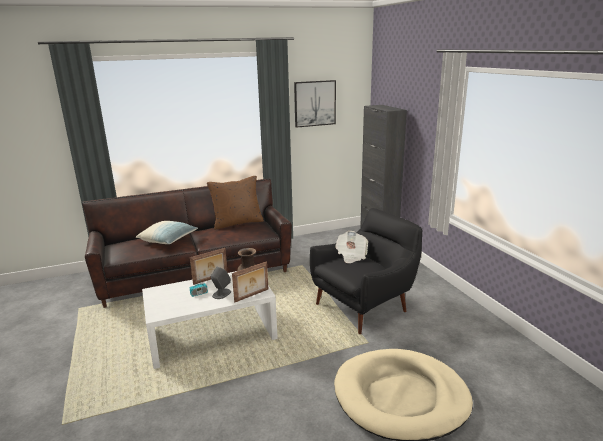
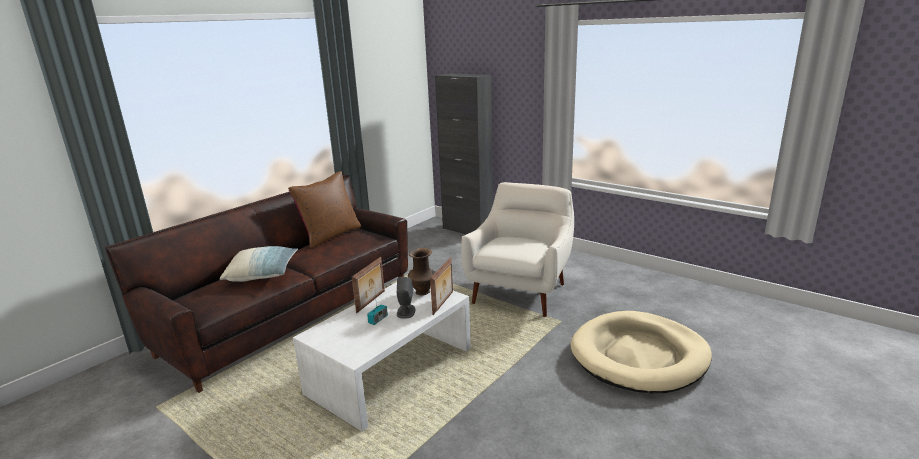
camera: 30 degrees left, 0 degrees up
picture [294,80,336,128] -> none
black armchair [310,208,422,334] -> white armchair [461,182,574,317]
newspaper [335,231,368,263] -> none

